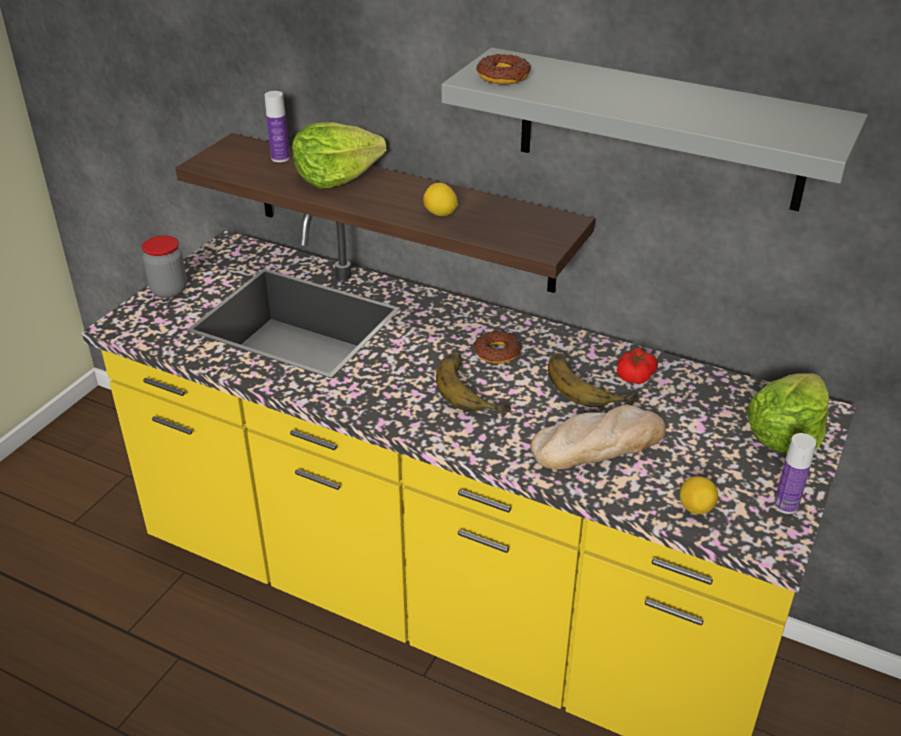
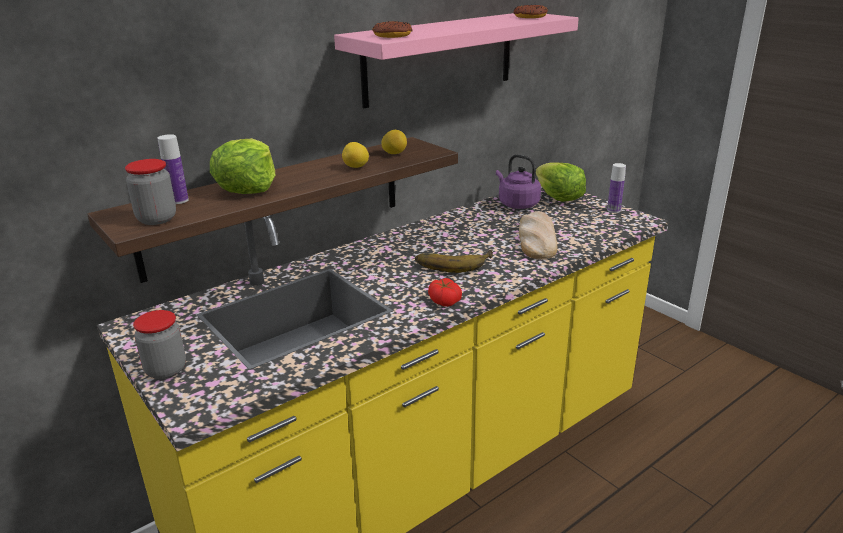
camera: 65 degrees left, 10 degrees down
grey shelf [441,48,868,211] -> pink shelf [334,13,579,108]
donut [474,331,521,364] -> donut moved to [513,5,548,18]
banana [548,353,638,407] -> none
tomato [617,348,658,384] -> tomato moved to [428,278,462,307]
lemon [680,476,718,514] -> lemon moved to [382,130,407,154]
none -> jar [125,159,176,225]
none -> purple kettle [496,154,541,209]

